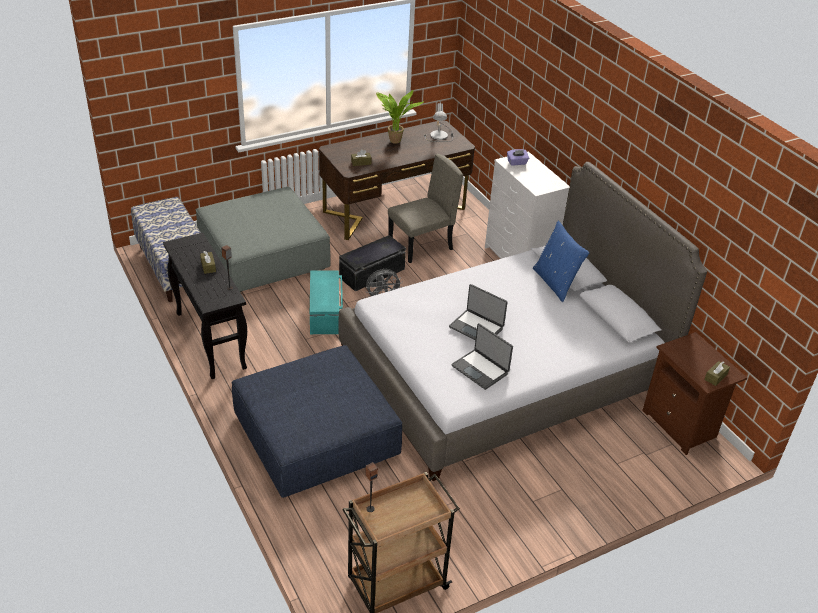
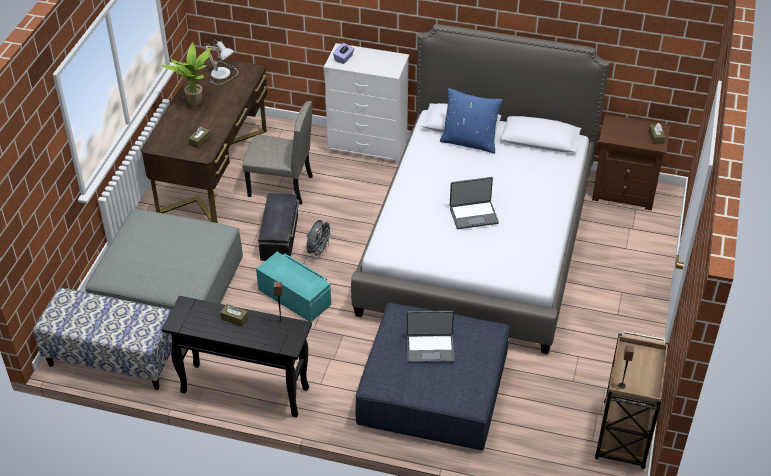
camera: 45 degrees left, 5 degrees up
beige chair [388,154,463,263] -> beige chair turned 90 degrees clockwise [242,101,313,205]
laptop [451,323,513,390] -> laptop moved to [407,311,455,363]

